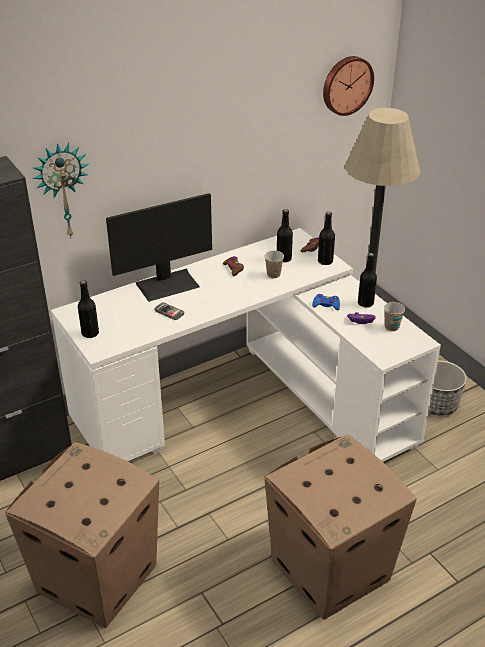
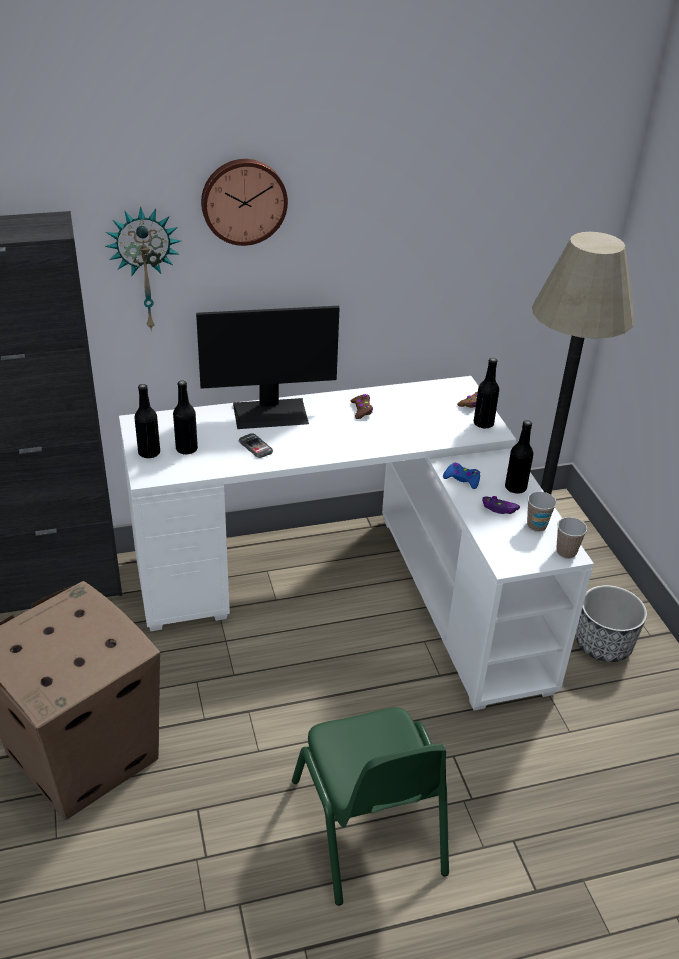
camera: 15 degrees right, 0 degrees up
cup [264,251,284,278] -> cup moved to [556,517,587,559]
cardboard box [264,434,417,620] -> green chair [292,707,449,906]
black bottle [277,209,293,262] -> black bottle moved to [173,381,198,454]
wall clock [323,56,374,116] -> wall clock moved to [201,159,288,246]

